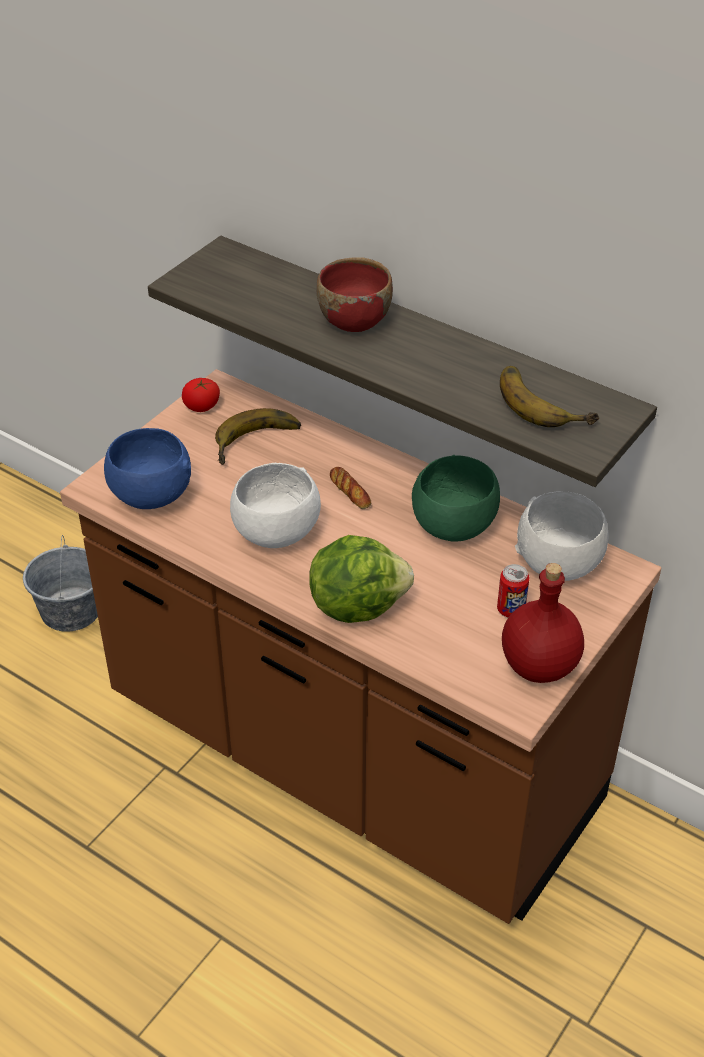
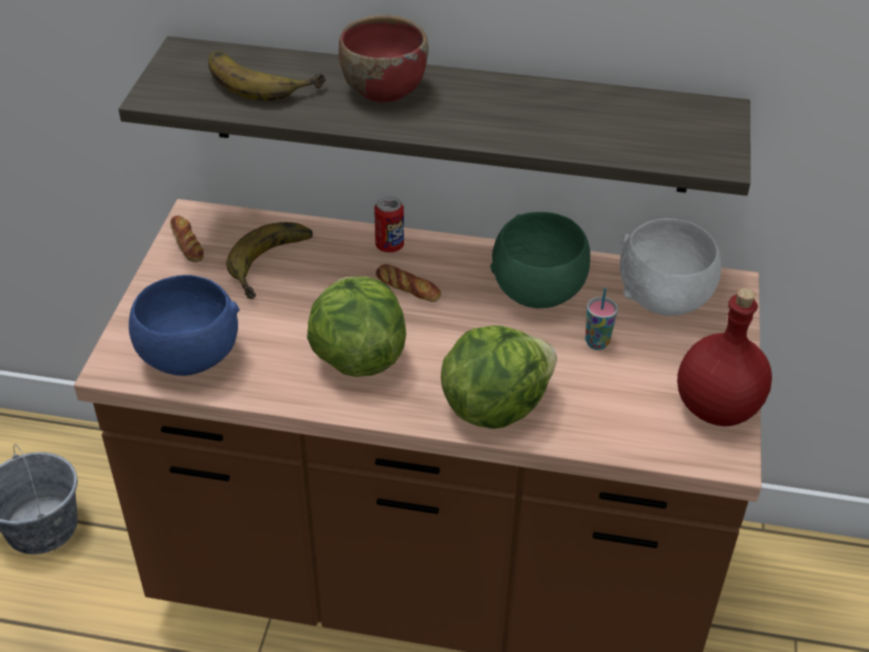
camera: 25 degrees left, 0 degrees up
tomato [182,378,220,412] -> bread [170,216,204,262]
white bowl [230,463,321,548] -> lettuce [307,276,406,377]
can [497,564,529,617] -> can moved to [374,196,404,253]
banana [500,366,599,427] -> banana moved to [208,51,326,101]
none -> cup [585,288,618,350]

